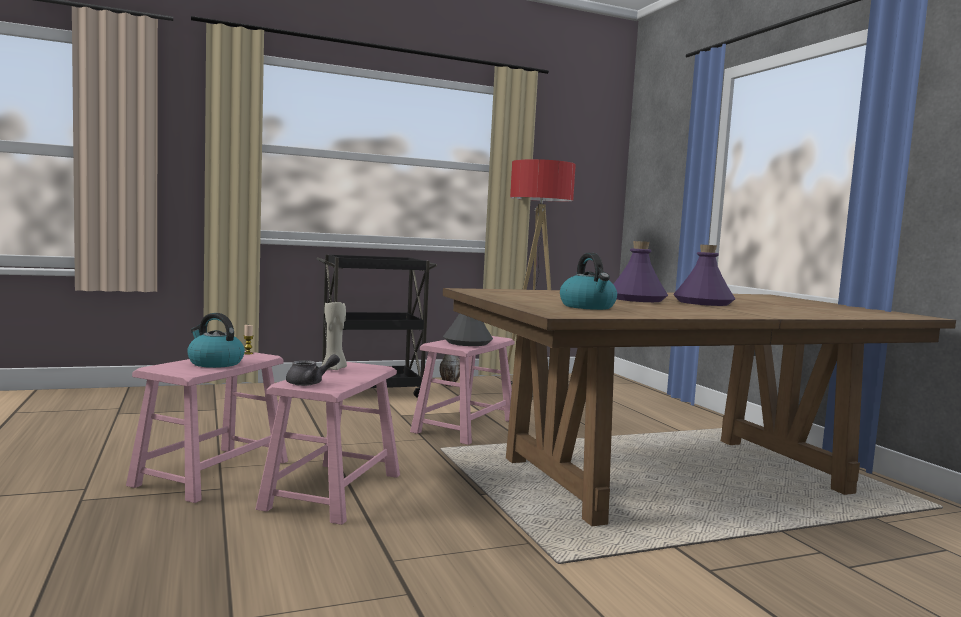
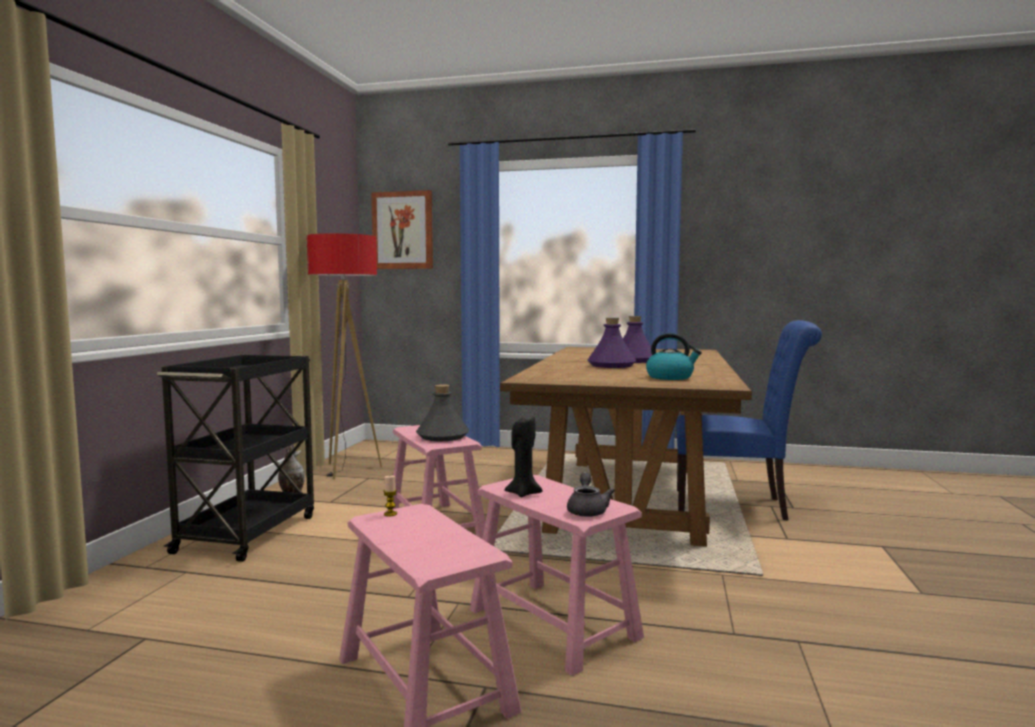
camera: 55 degrees left, 0 degrees up
kettle [187,313,245,368] -> none
beige candle [321,299,347,370] -> black candle [504,417,543,497]
none -> picture [371,190,433,269]
none -> blue chair [676,320,822,521]

